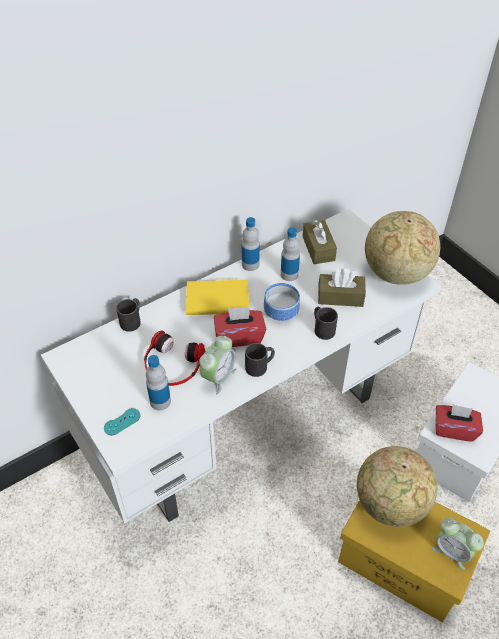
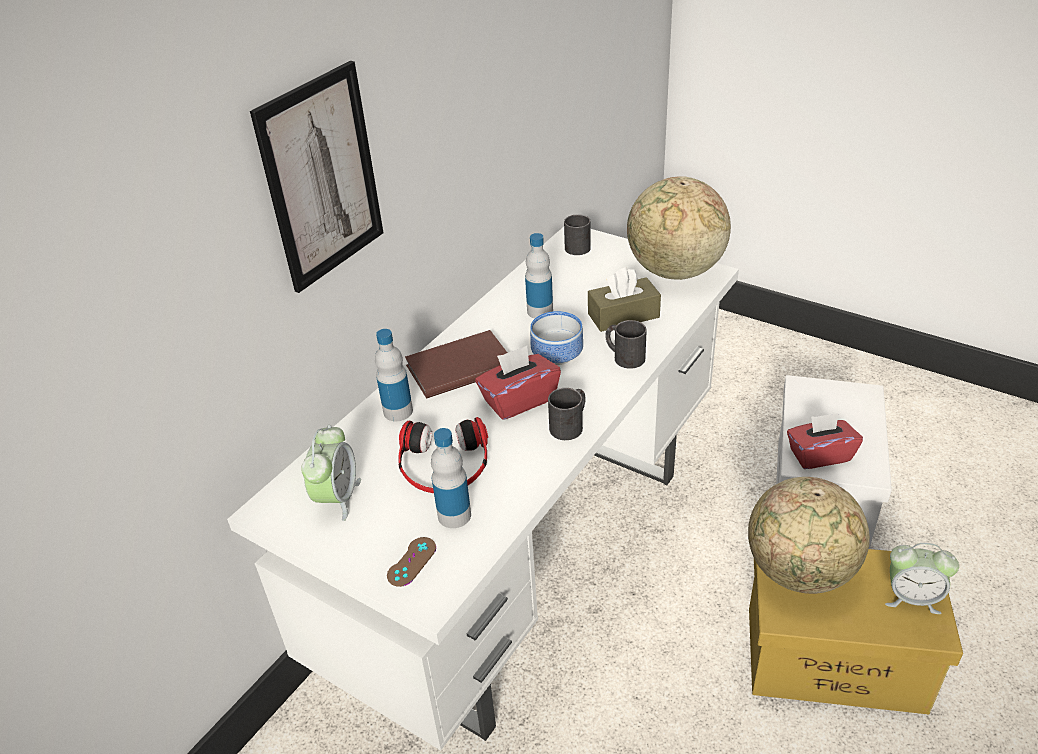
camera: 20 degrees left, 10 degrees down
turquoise game controller [104,408,140,435] -> brown game controller [387,537,436,587]
black mug [116,298,141,332] -> black mug moved to [564,214,591,255]
yellow book [186,280,249,315] -> brown book [405,330,507,398]
alarm clock [199,336,237,394] -> alarm clock moved to [301,425,361,521]
bottle [242,217,260,271] -> bottle moved to [375,329,413,421]
brown tissue box [303,220,337,264] -> none
none -> picture [250,61,384,293]

